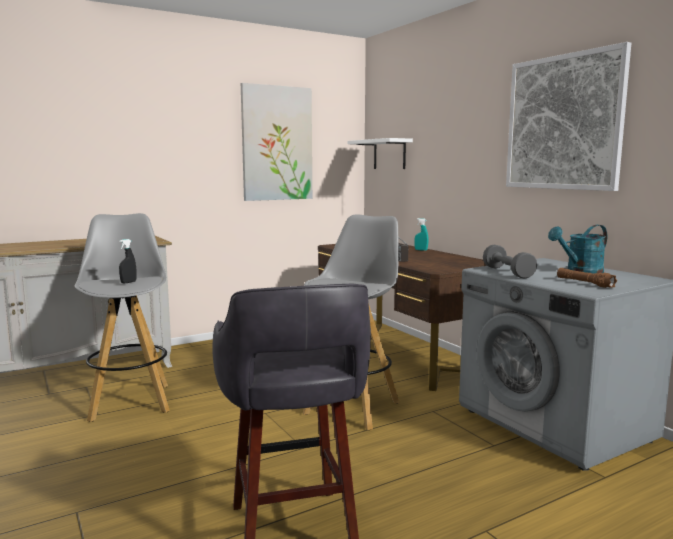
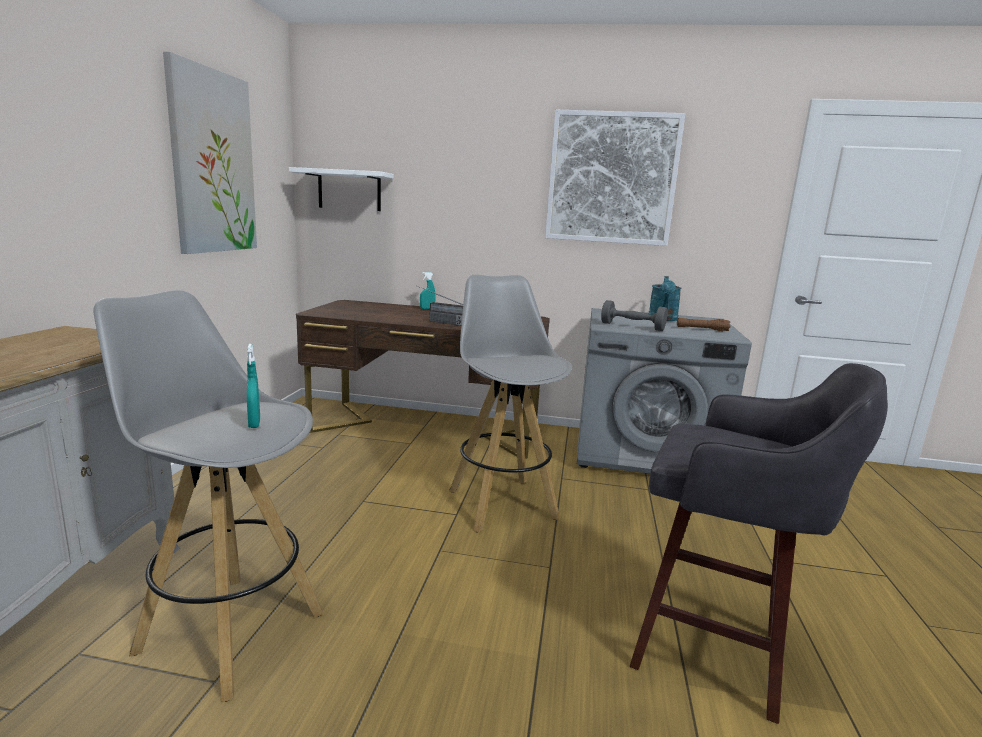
camera: 50 degrees left, 5 degrees up
black spray bottle [119,239,136,283] -> turquoise spray bottle [247,344,260,428]

